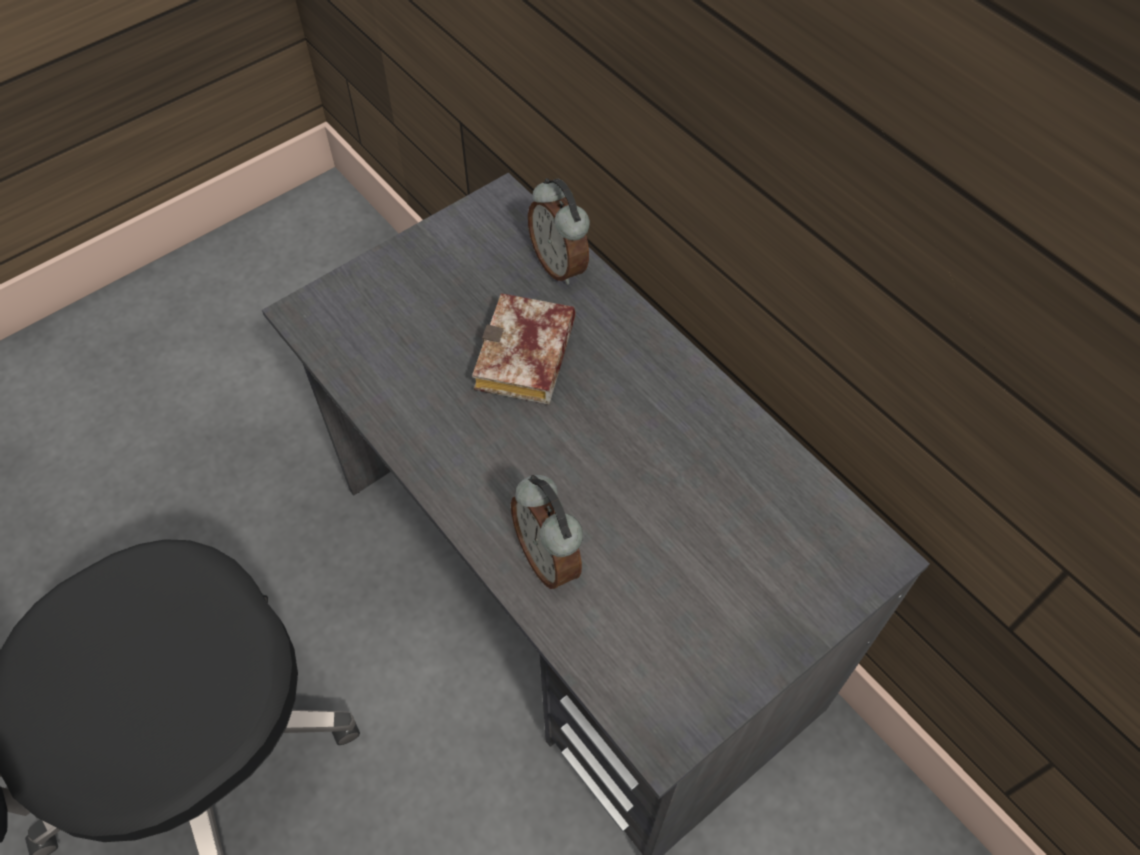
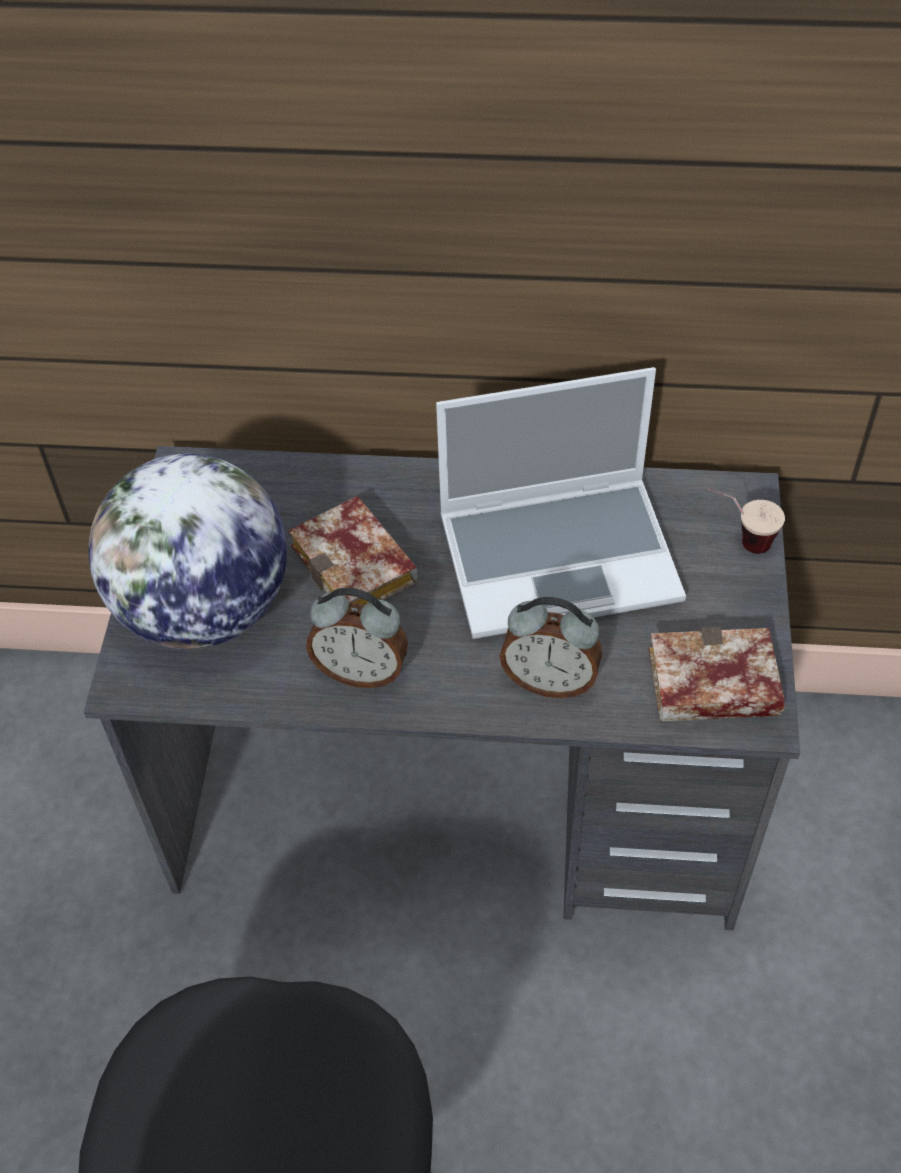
camera: 45 degrees left, 5 degrees down
alarm clock [528,178,590,285] -> alarm clock moved to [306,588,408,688]
none -> globe [88,454,287,649]
none -> laptop [436,367,686,639]
none -> book [648,627,785,721]
none -> cup [708,488,785,554]

